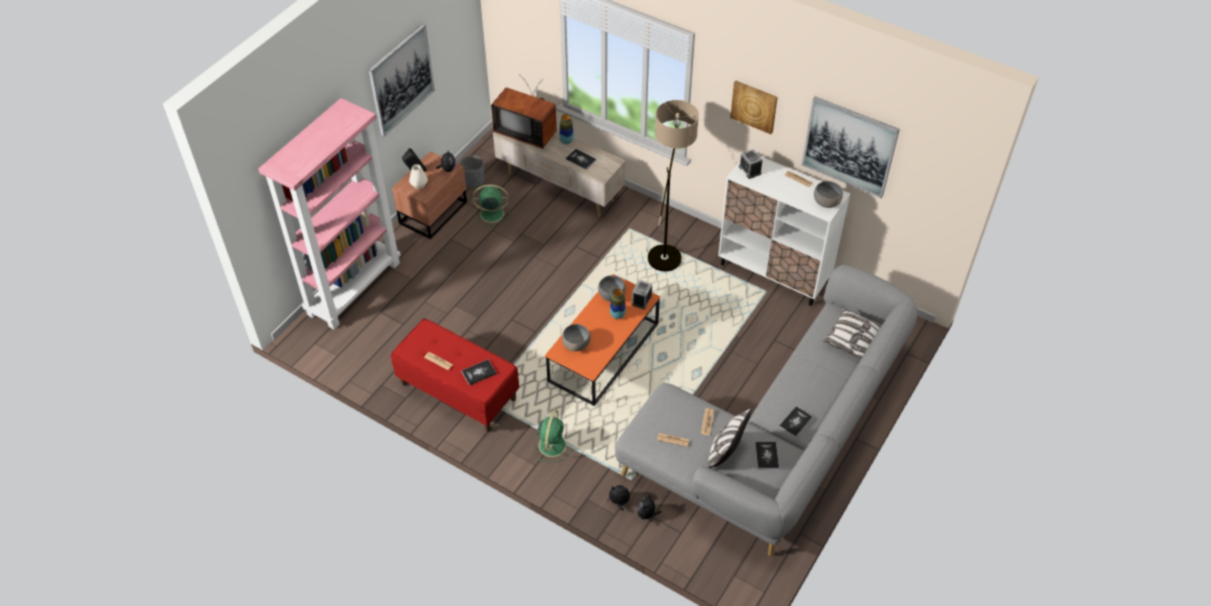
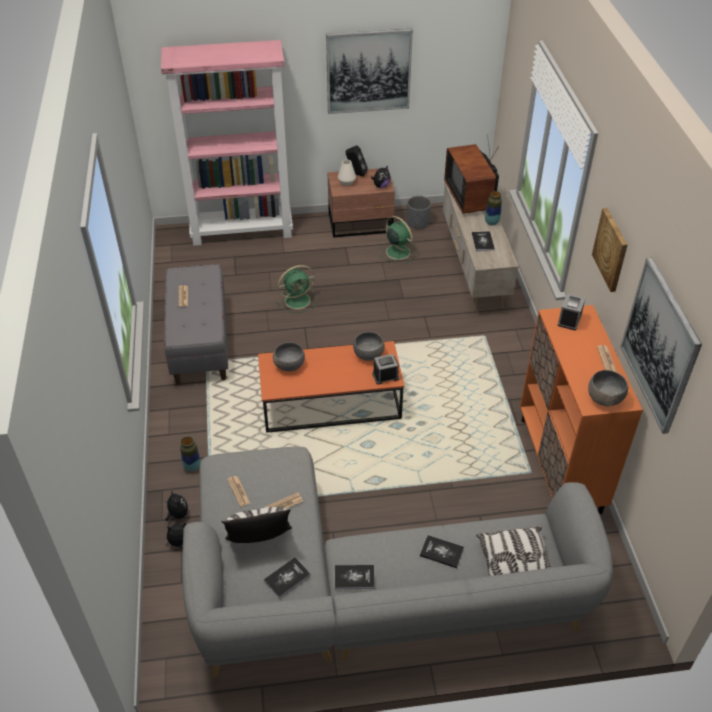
camera: 50 degrees right, 5 degrees down
red bench [391,319,519,432] -> grey bench [164,264,228,385]
book [462,360,497,386] -> book moved to [420,535,464,568]
green fan [533,410,572,462] -> green fan moved to [276,265,317,313]
vase [610,288,626,319] -> vase moved to [180,436,201,472]
floor lamp [648,100,699,271] -> none
white cabinet [718,156,850,306] -> orange cabinet [520,305,643,514]

